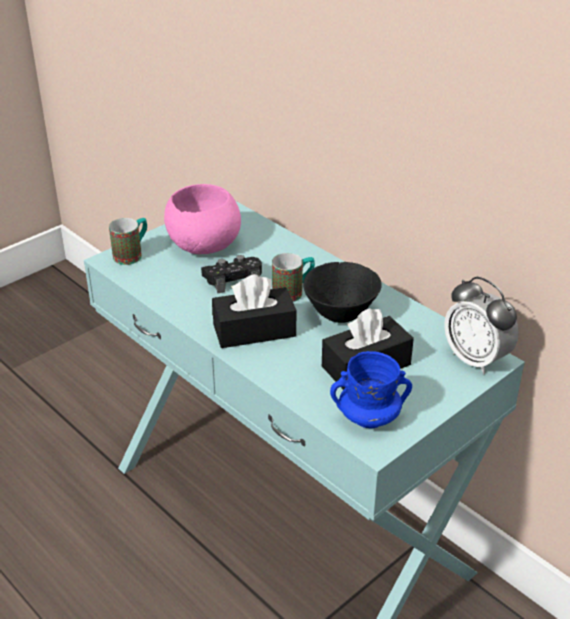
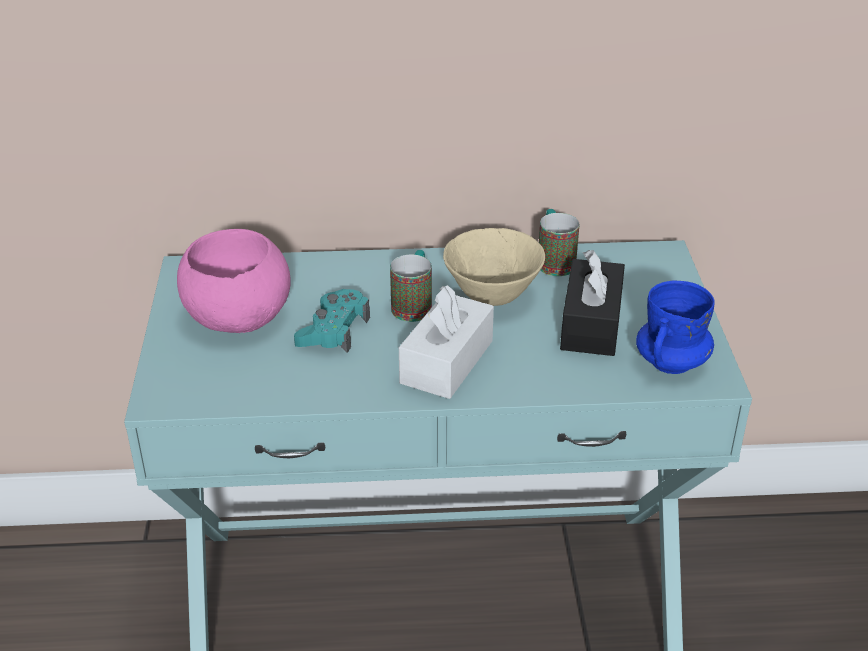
camera: 50 degrees left, 0 degrees up
mug [109,218,147,265] -> mug moved to [539,209,579,276]
black game controller [201,255,262,293] -> turquoise game controller [294,289,370,353]
black tissue box [212,274,296,348] -> white tissue box [399,285,494,399]
black bowl [303,262,382,323] -> beige bowl [443,228,545,306]
alarm clock [444,277,519,374] -> none

